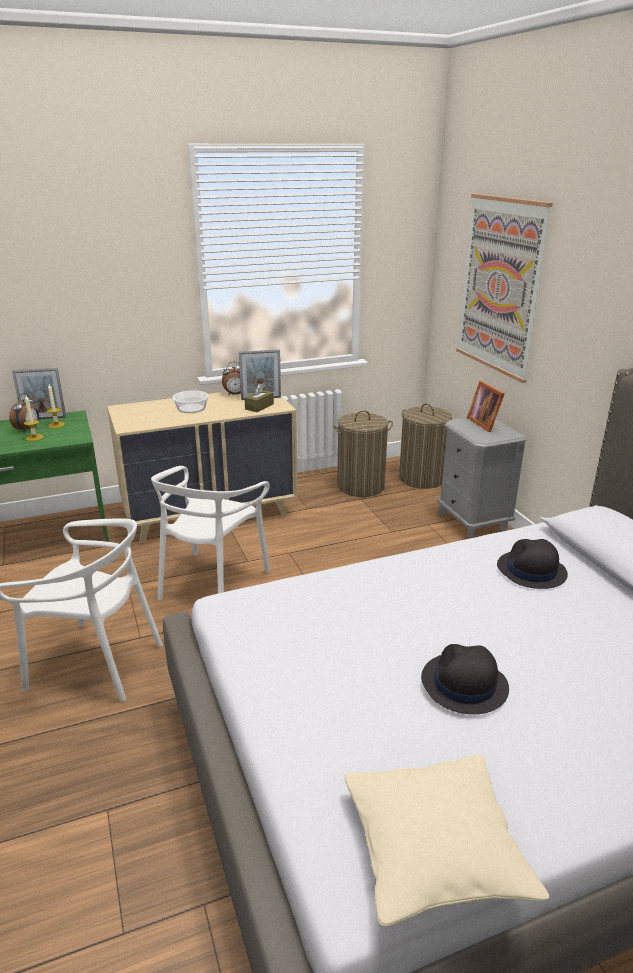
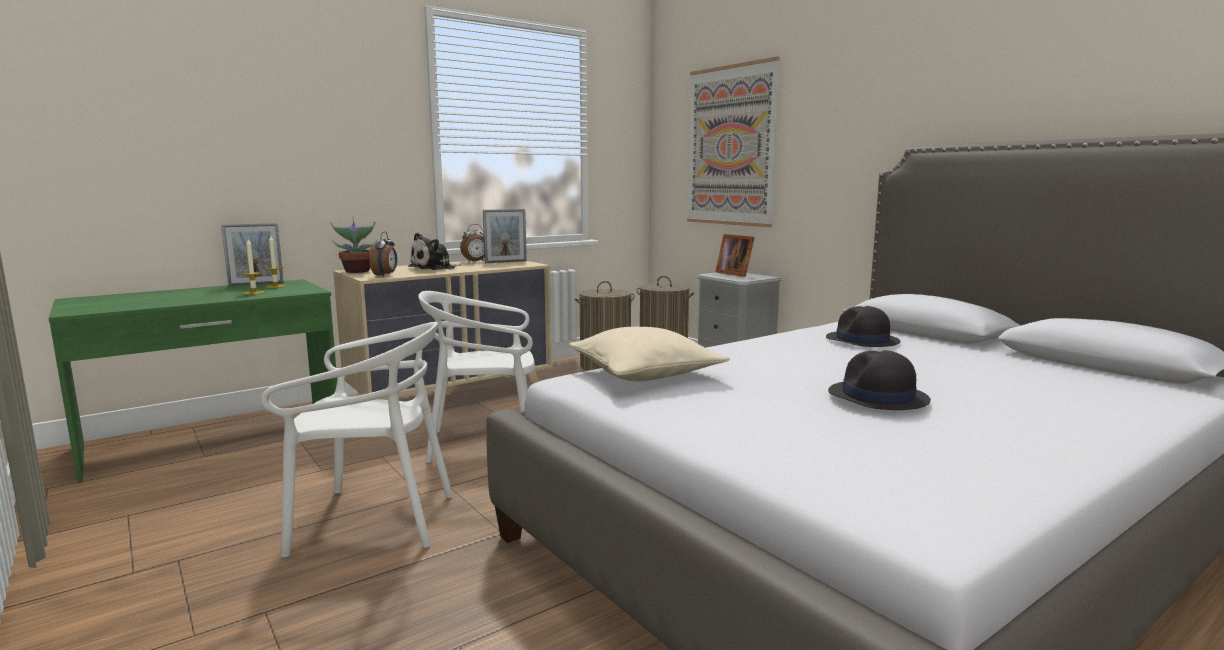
camera: 15 degrees left, 15 degrees down
alarm clock [9,393,39,432] -> alarm clock moved to [369,232,397,277]
white chair [151,466,270,600] -> white chair turned 75 degrees clockwise [418,291,535,463]
bowl [172,390,209,413] -> plush toy [408,233,461,270]
brown tissue box [244,383,274,412] -> none
beige pillow [344,754,549,927] -> beige pillow moved to [569,327,730,381]
none -> potted plant [330,217,378,273]

